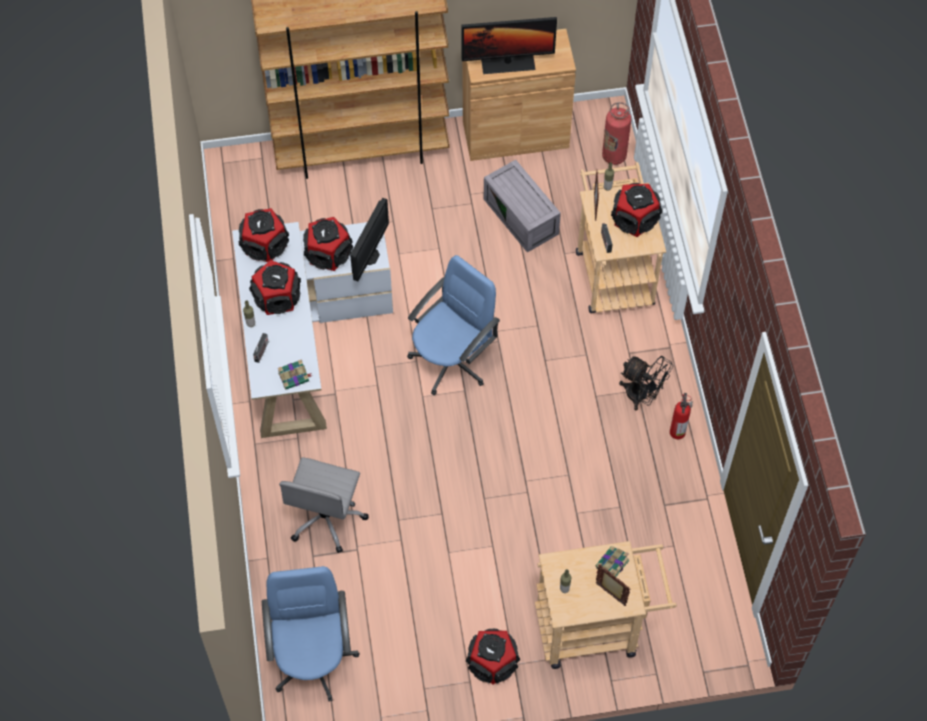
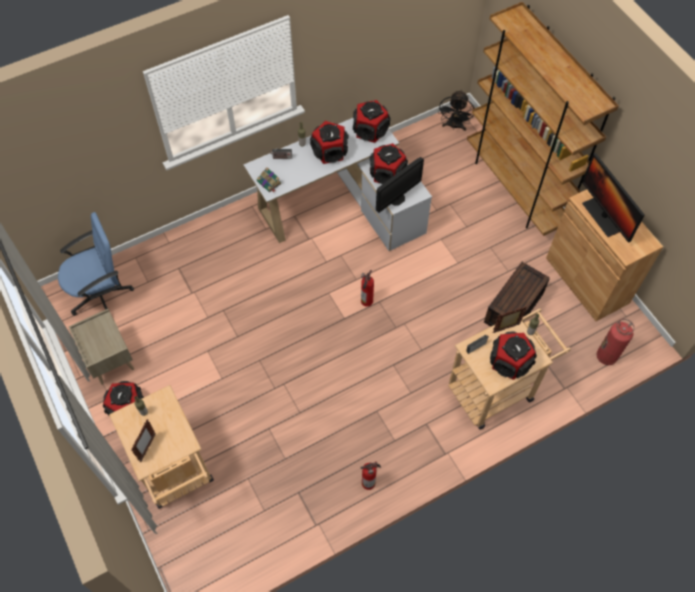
camera: 70 degrees right, 0 degrees up
grey office chair [279,457,369,553] -> none
monitor [350,198,389,281] -> monitor turned 45 degrees counterclockwise [376,157,424,213]
blue office chair [407,255,500,395] -> fire extinguisher [361,270,374,307]
grey storage box [484,160,561,252] -> brown storage box [484,262,550,326]
book [595,546,630,577] -> none
black fan [619,356,673,411] -> black fan moved to [438,90,475,131]
none -> beige nightstand [68,309,134,385]

